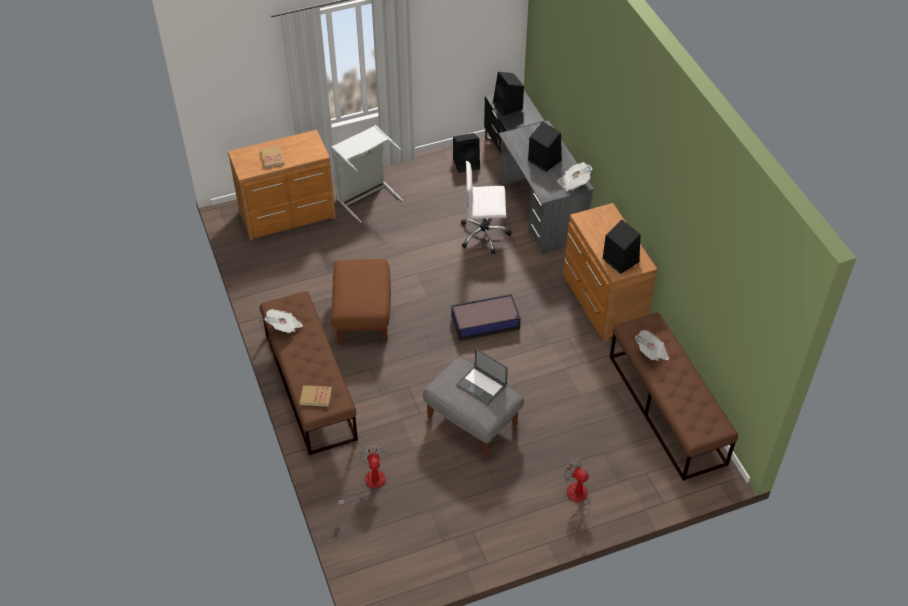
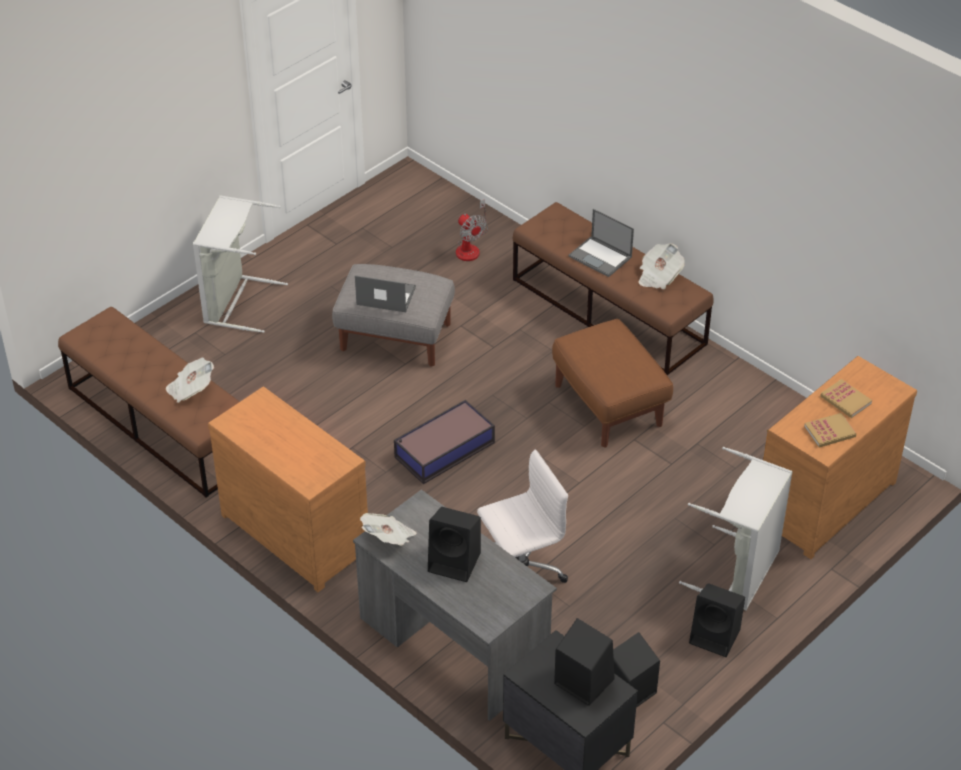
camera: 155 degrees right, 5 degrees down
book [300,385,332,407] -> book moved to [804,413,856,448]
fan [564,458,590,531] -> grey laundry basket [193,195,288,333]
black speaker [603,220,640,274] -> black speaker moved to [689,583,745,657]
none -> laptop [569,209,634,277]

